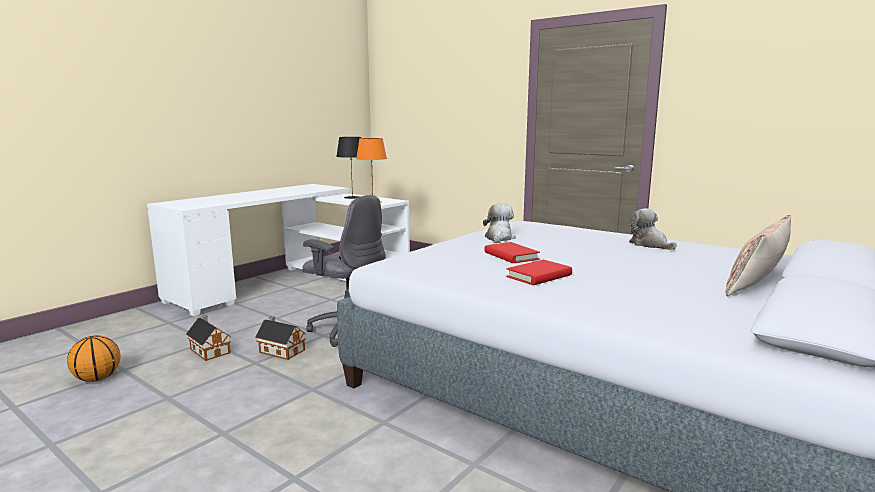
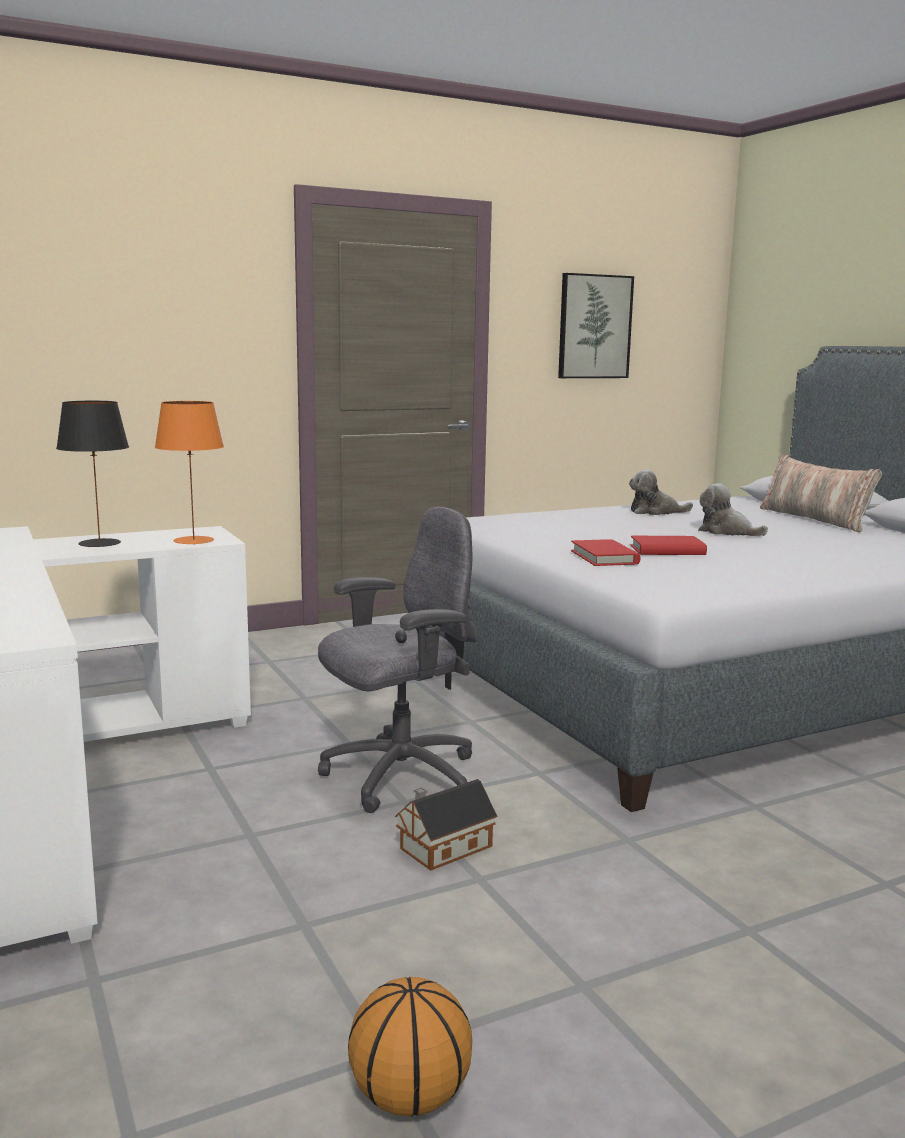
camera: 65 degrees left, 0 degrees up
toy house [186,315,232,361] -> none
plush toy [483,204,516,243] -> plush toy moved to [698,483,768,536]
red book [506,260,572,285] -> red book moved to [571,539,640,566]
none -> picture [558,273,634,378]

